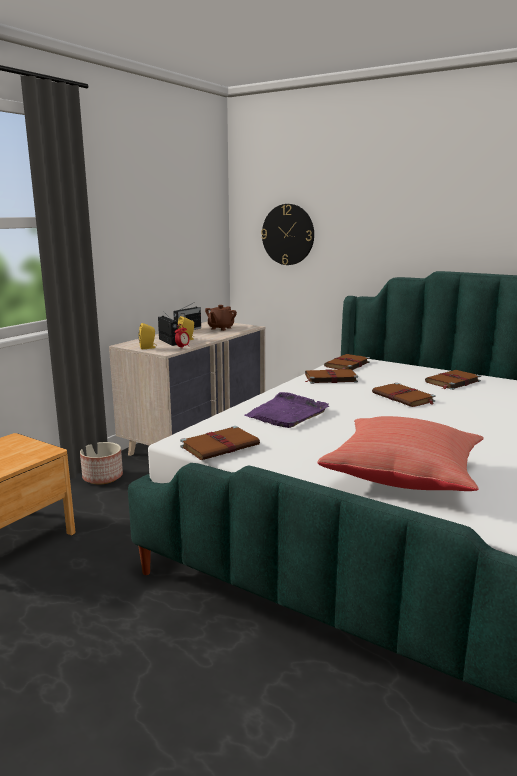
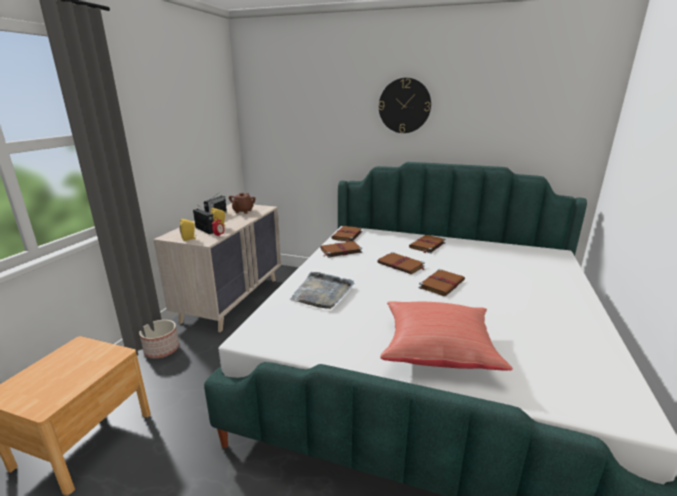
camera: 15 degrees left, 5 degrees up
brown book [180,426,260,460] -> brown book moved to [419,269,465,296]
purple tray [244,392,329,428] -> grey tray [289,272,354,309]
wall clock [261,204,314,265] -> wall clock moved to [379,78,431,133]

